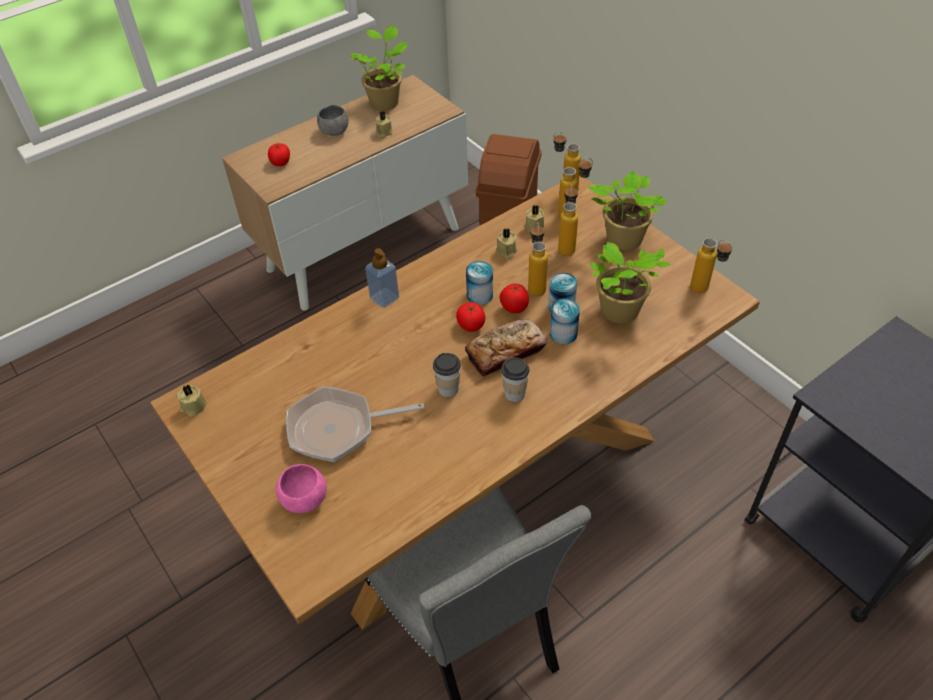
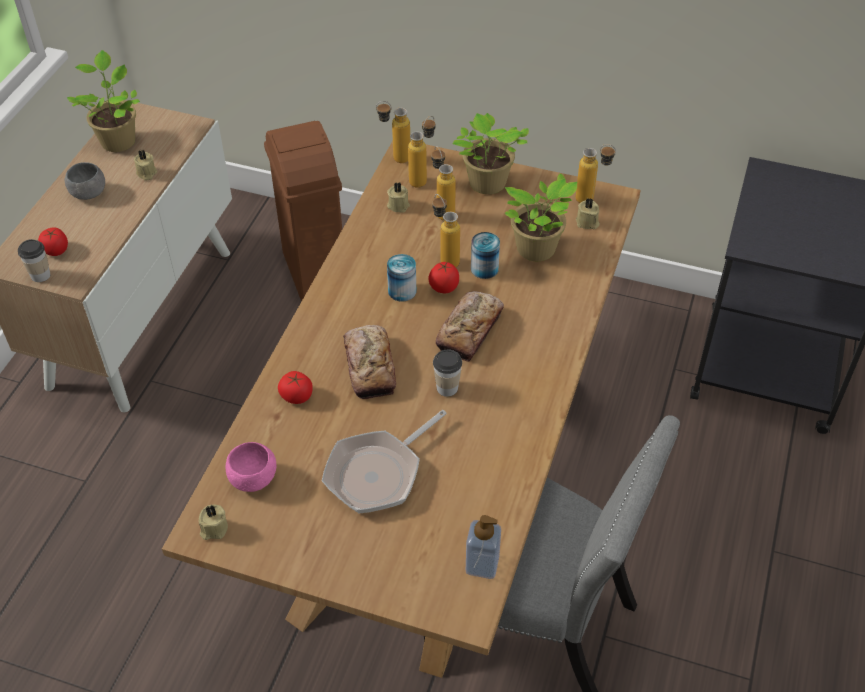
camera: 35 degrees left, 0 degrees up
pink bowl [276,464,327,513] -> pink bowl moved to [226,442,276,492]
soap dispenser [365,248,399,308] -> soap dispenser moved to [466,515,501,579]
tomato [456,302,485,332] -> tomato moved to [278,371,313,404]
beige candle [496,228,517,259] -> beige candle moved to [576,198,599,229]
cup [501,357,529,402] -> cup moved to [18,239,50,282]
can [550,299,580,345] -> none
none -> bread [343,325,396,399]

